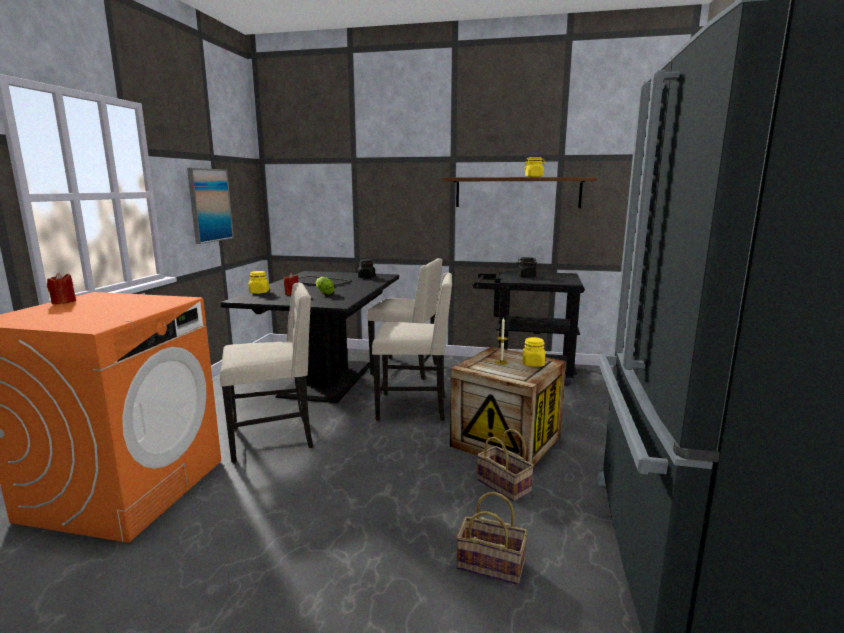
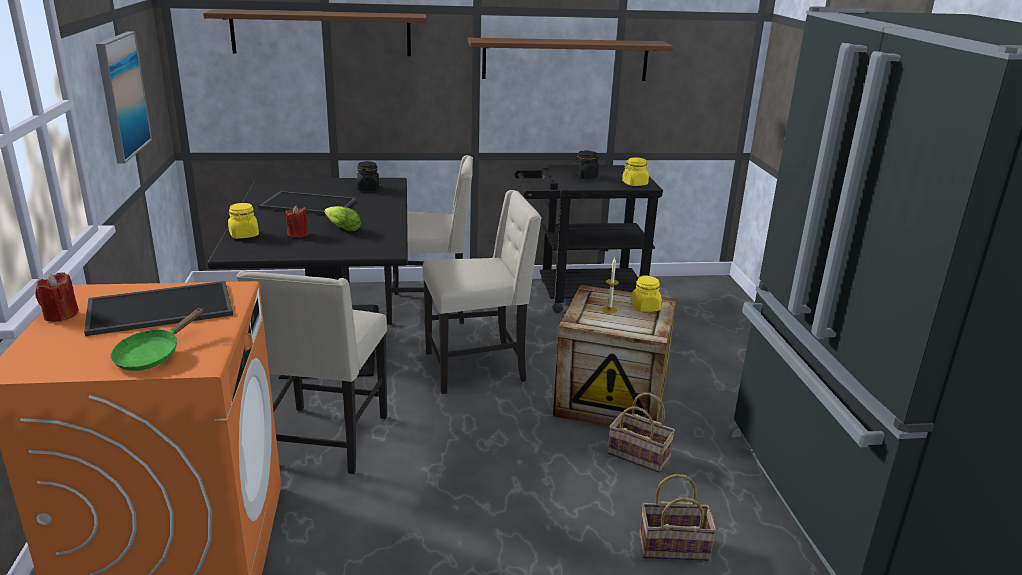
camera: 20 degrees left, 10 degrees up
beige chair [220,283,313,463] -> beige chair turned 135 degrees clockwise [236,270,387,474]
yellow jar [524,157,546,177] -> yellow jar moved to [622,157,650,186]
none -> tray [84,281,233,336]
none -> green frying pan [111,308,204,371]
none -> brown shelf [203,9,427,56]

